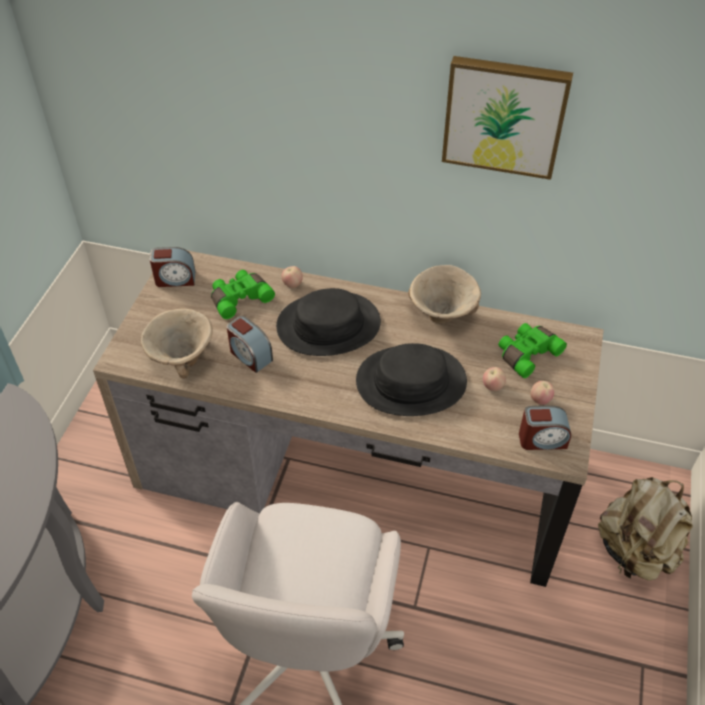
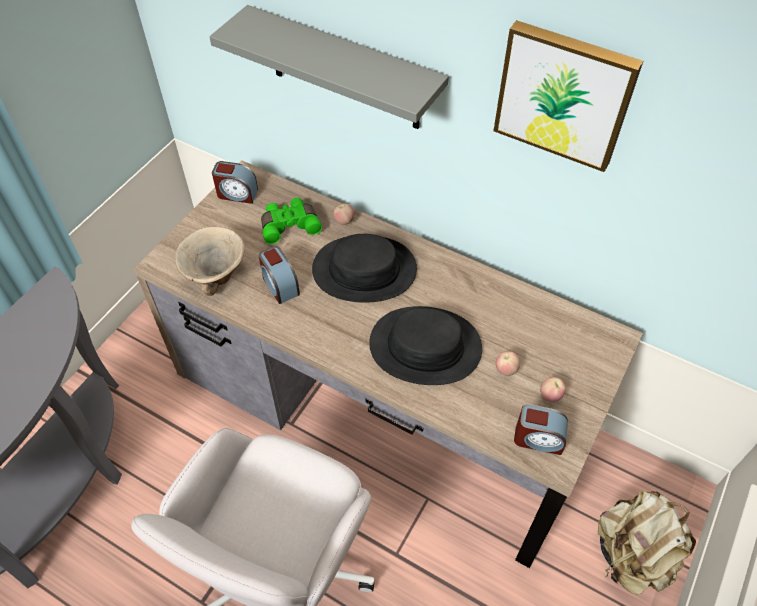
camera: 15 degrees right, 5 degrees up
beige bowl [408,265,481,324] -> none
green binoculars [498,323,567,378] -> none
none -> grey shelf [209,5,449,129]

